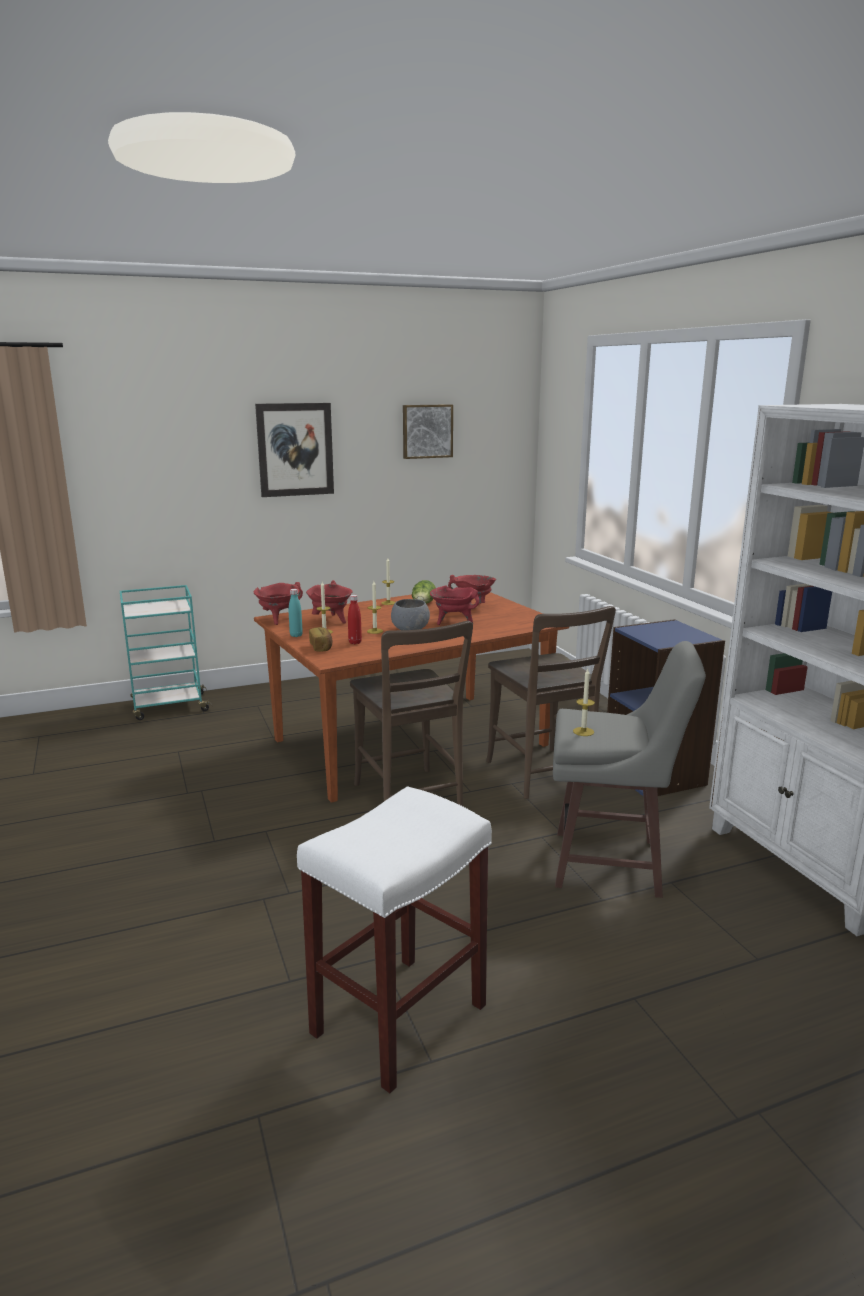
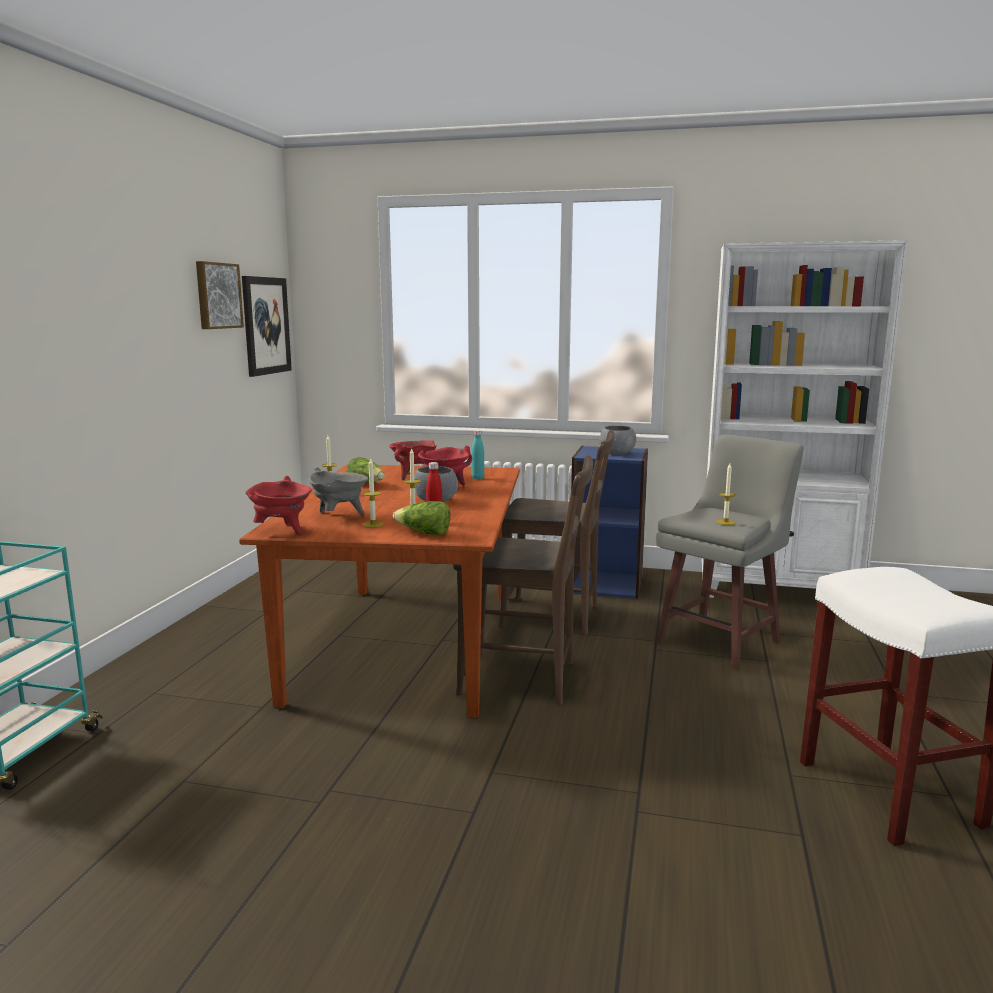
camera: 55 degrees left, 5 degrees down
picture [255,403,334,497] -> picture moved to [242,276,292,377]
turquoise bottle [289,589,303,637] -> turquoise bottle moved to [471,430,484,479]
red cooking pot [306,580,353,624] -> grey cooking pot [308,467,368,514]
bread [309,627,333,652] -> lettuce [393,501,450,536]
none -> grey bowl [600,426,636,455]

